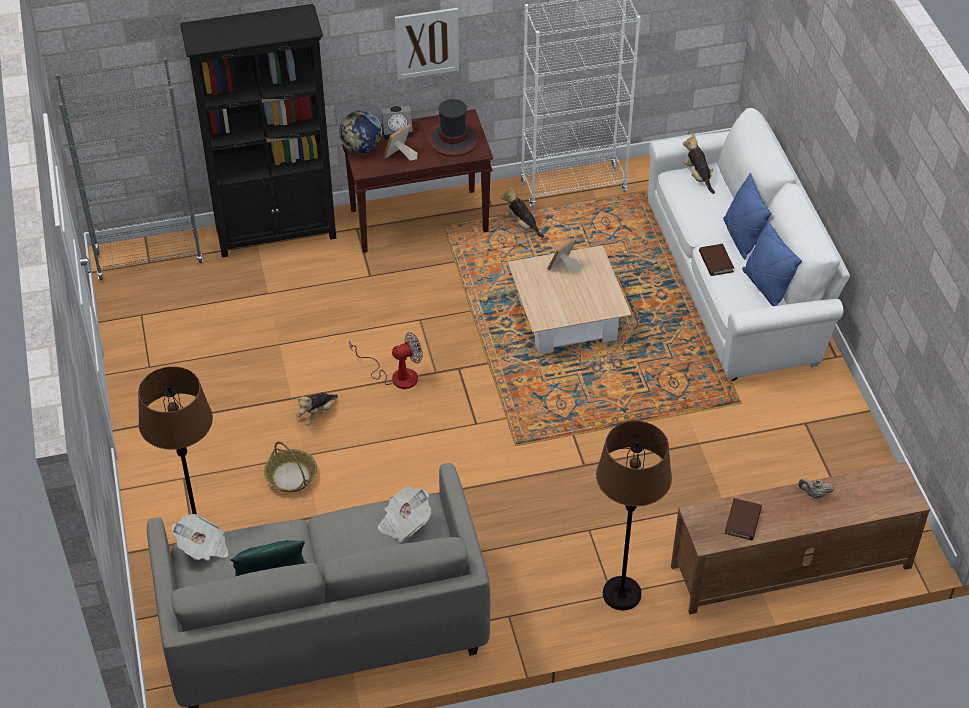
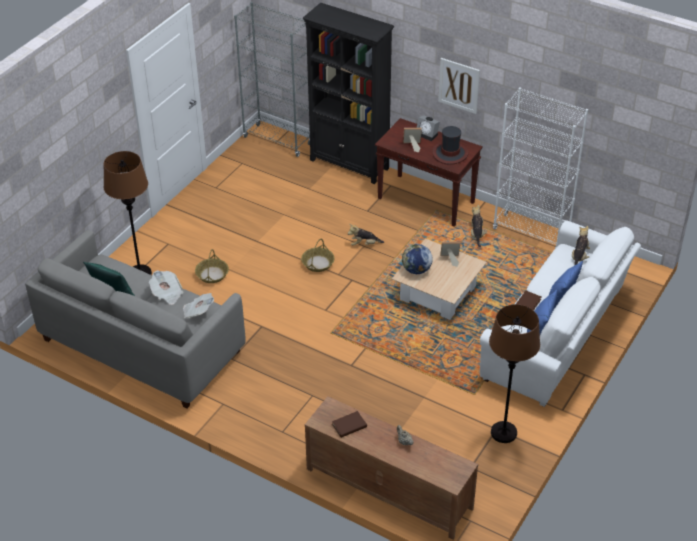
camera: 45 degrees right, 5 degrees down
newspaper [172,514,228,560] -> newspaper moved to [149,270,184,305]
plush toy [296,393,338,426] -> plush toy moved to [348,224,384,245]
globe [339,111,382,154] -> globe moved to [402,244,433,274]
fan [349,332,423,389] -> basket [301,239,335,272]
brown floor lamp [596,421,672,610] -> brown floor lamp moved to [489,304,540,443]

